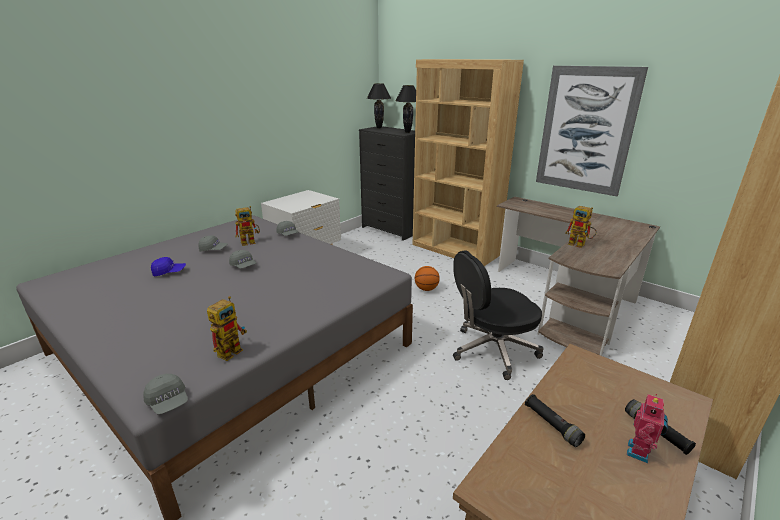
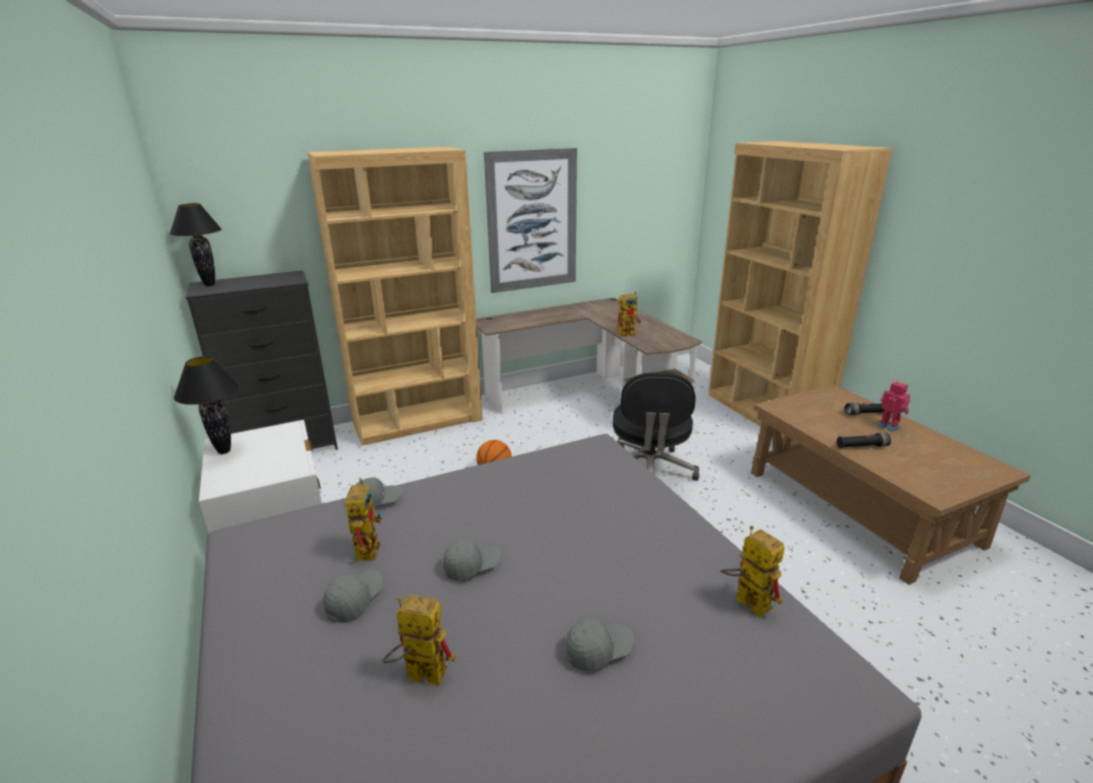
camera: 65 degrees left, 0 degrees up
grey cap [143,374,188,414] -> grey cap moved to [566,618,634,671]
blue cap [151,257,186,276] -> toy robot [382,595,456,686]
black table lamp [396,85,416,133] -> black table lamp moved to [174,356,240,454]

